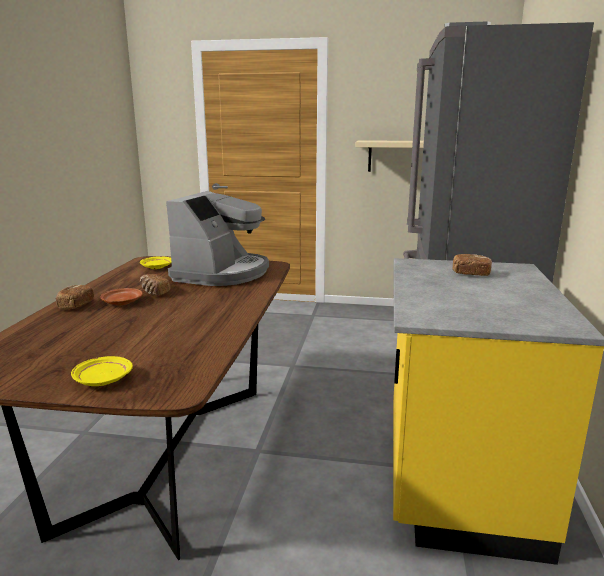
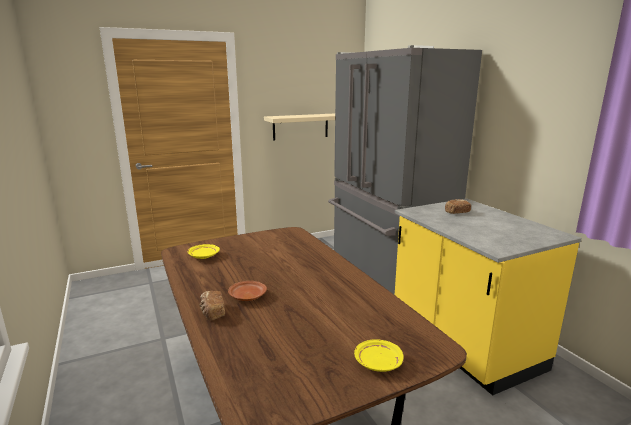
camera: 35 degrees left, 0 degrees up
bread [140,274,171,296] -> none
coffee machine [166,191,269,286] -> none

